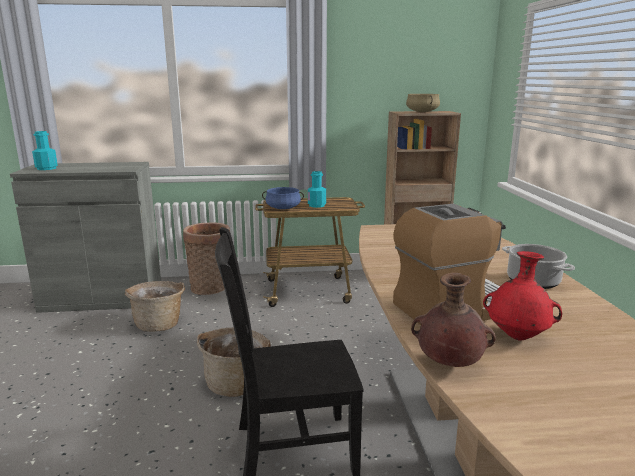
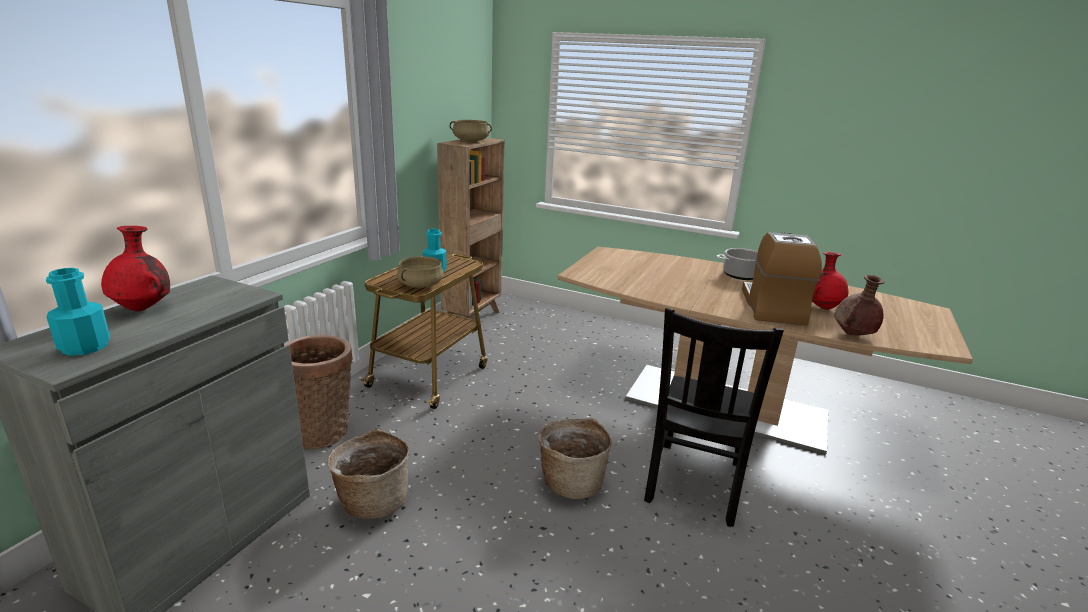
camera: 60 degrees left, 5 degrees up
blue cooking pot [262,187,304,209] -> beige cooking pot [397,256,444,288]
none -> red vase [101,226,170,312]

